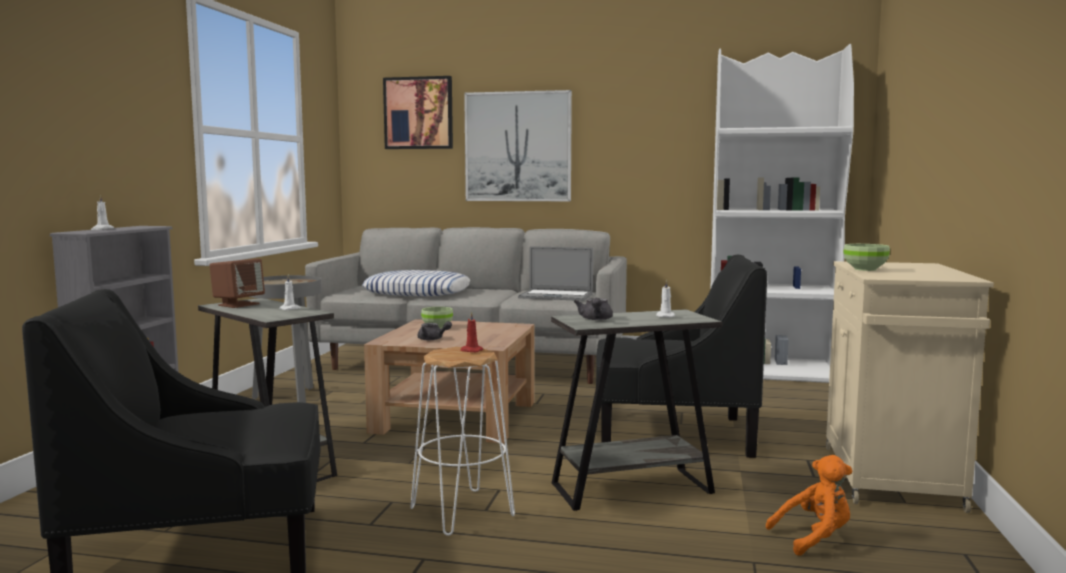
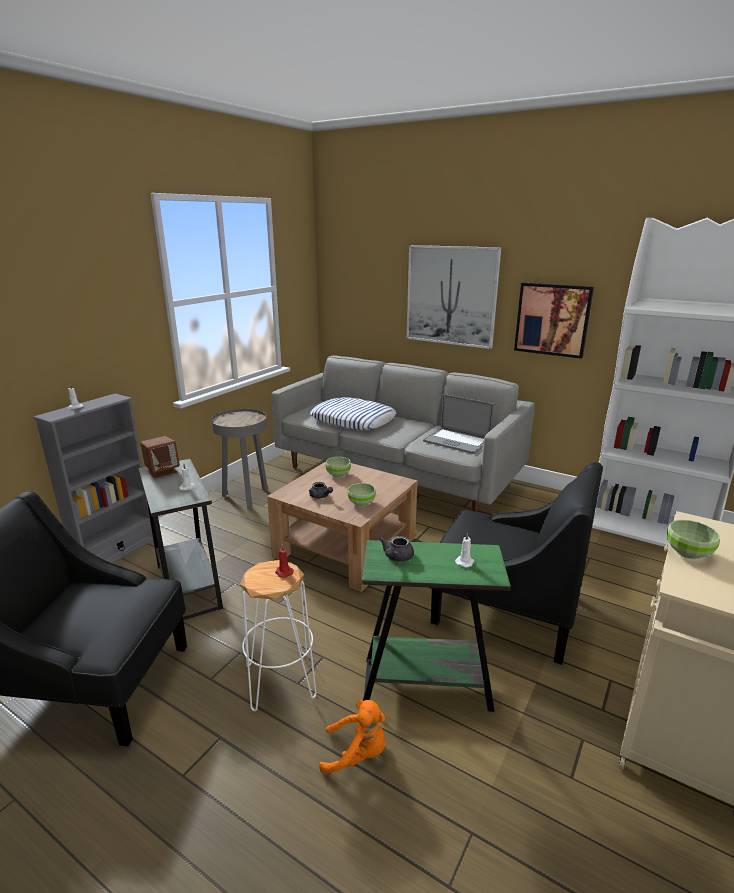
camera: 20 degrees right, 15 degrees up
picture [383,76,453,149] -> picture moved to [514,283,594,359]
grey side table [551,309,722,511] -> green side table [362,540,511,712]
orange plush toy [766,455,853,556] -> orange plush toy moved to [319,700,386,774]
none -> green bowl [347,483,376,507]

